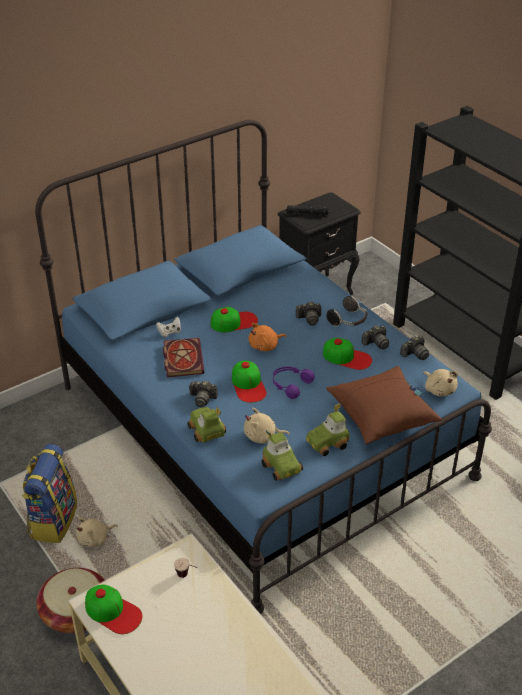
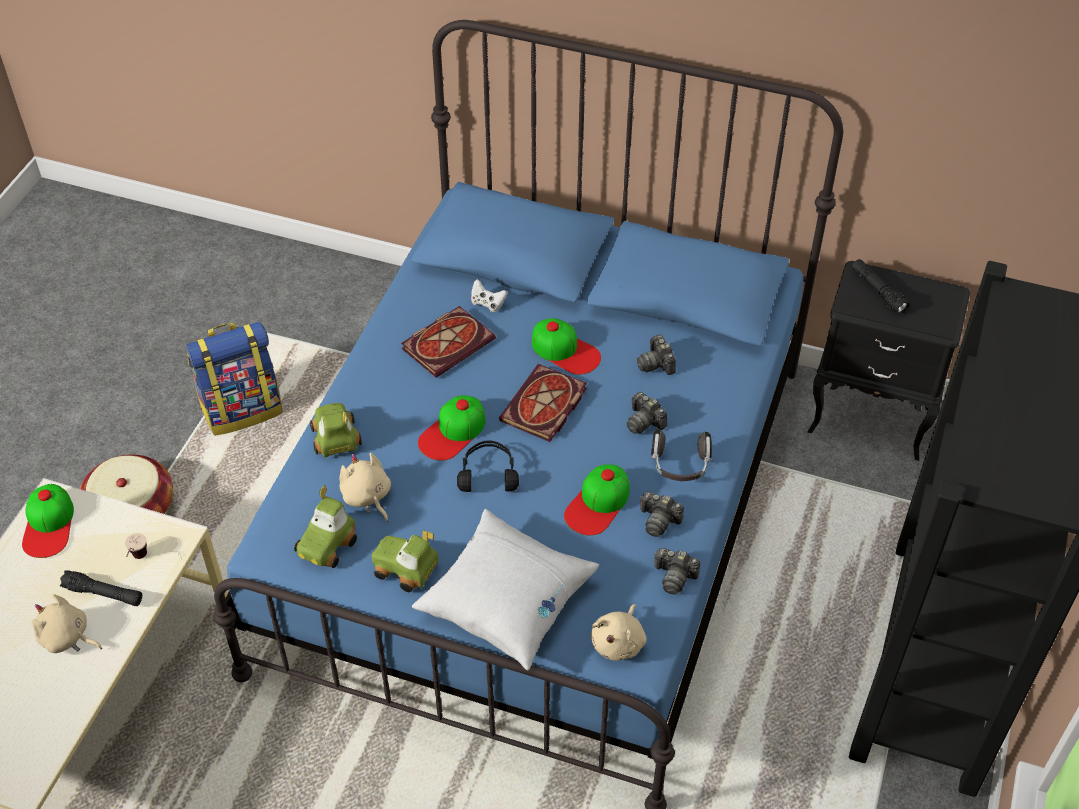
camera: 55 degrees right, 10 degrees up
beige plush toy [76,518,118,547] -> beige plush toy moved to [32,594,102,653]
toy car [187,407,226,443] -> toy car turned 45 degrees counterclockwise [310,403,362,457]
camera [189,381,218,407] -> camera moved to [637,335,676,375]
orange plush toy [248,323,286,351] -> book [499,364,587,442]
purple headphones [273,366,315,399] -> black headphones [457,440,519,492]
cap [323,338,372,370] -> cap turned 45 degrees clockwise [564,464,630,535]
brown pillow [326,366,442,444] -> grey pillow [412,509,599,670]
none -> black flashlight [60,570,142,606]

